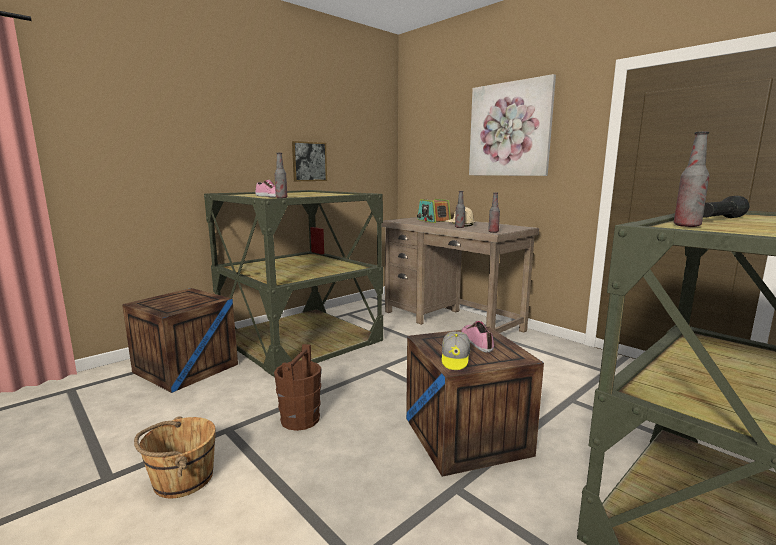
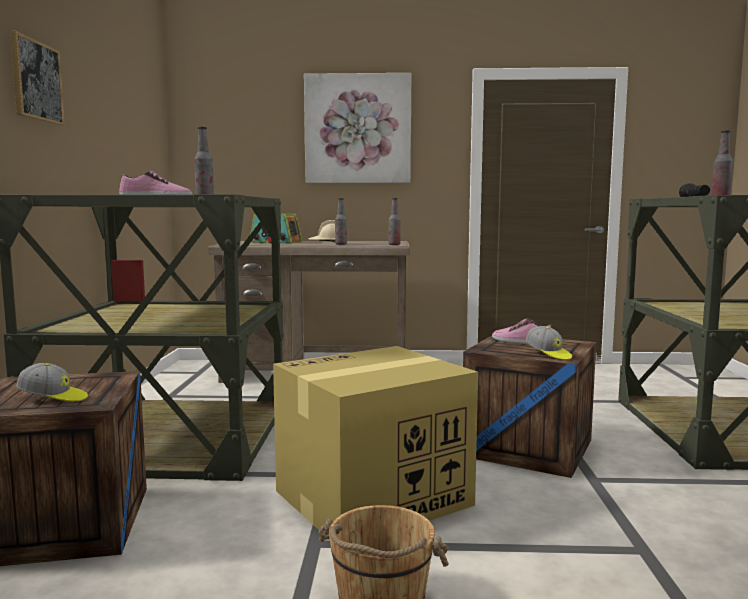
camera: 45 degrees left, 5 degrees down
brown bucket [274,344,321,431] -> cardboard box [273,346,478,540]
picture [292,141,327,181] -> picture moved to [10,31,65,125]
none -> cap [16,363,88,401]

